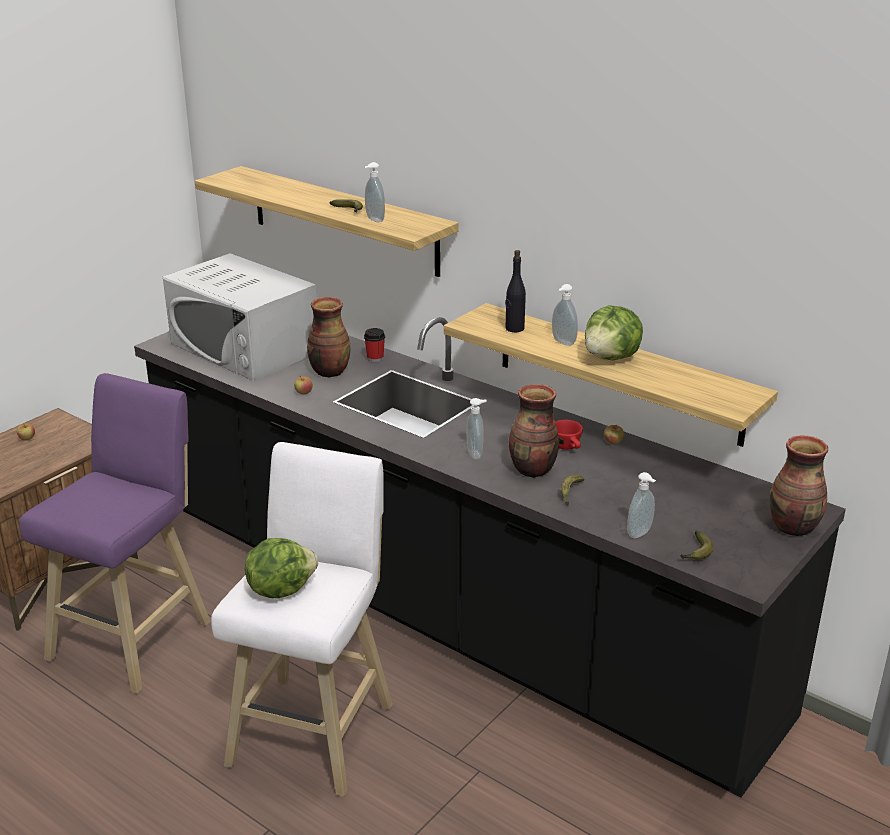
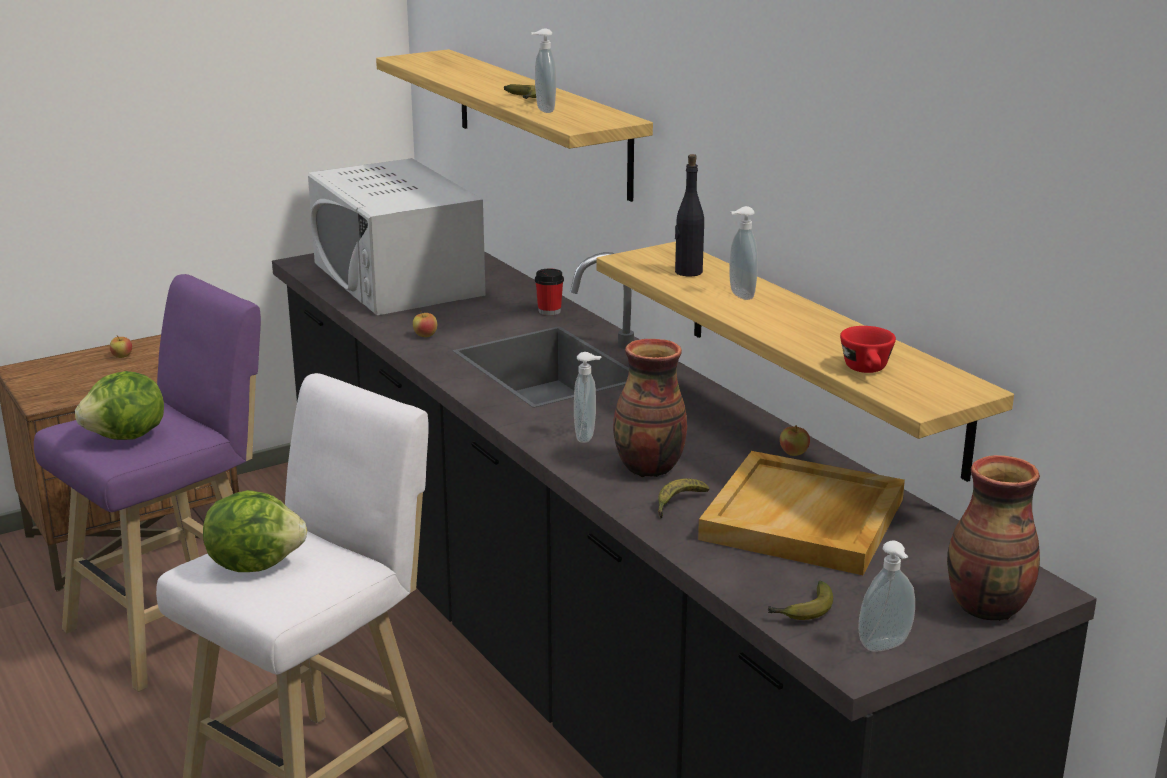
camera: 20 degrees right, 5 degrees down
vase [307,297,350,378] -> none
red cup [555,420,583,450] -> red cup moved to [840,326,896,373]
lettuce [585,305,643,360] -> lettuce moved to [75,371,164,440]
soap dispenser [627,472,656,538] -> soap dispenser moved to [858,540,915,652]
none -> beige tray [698,451,905,575]

